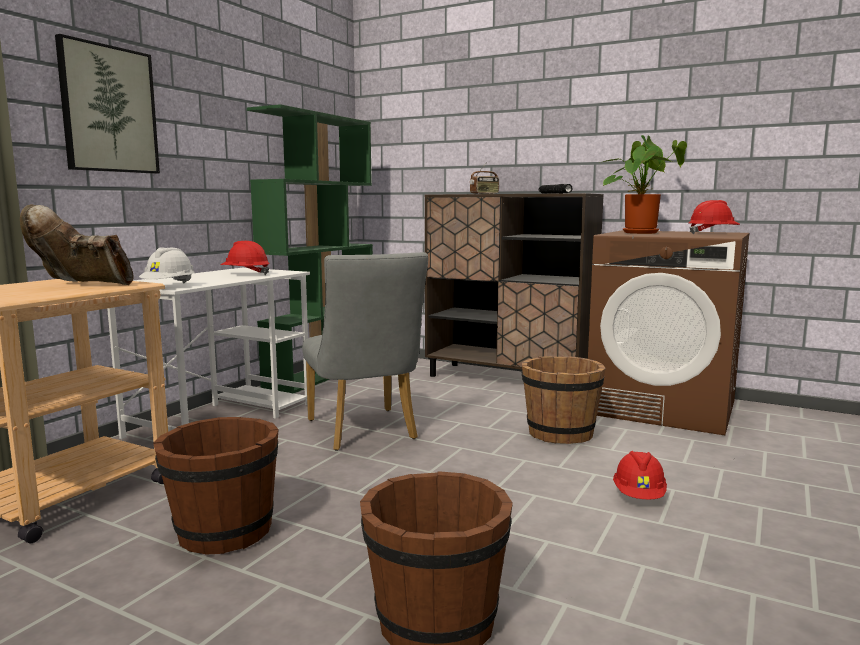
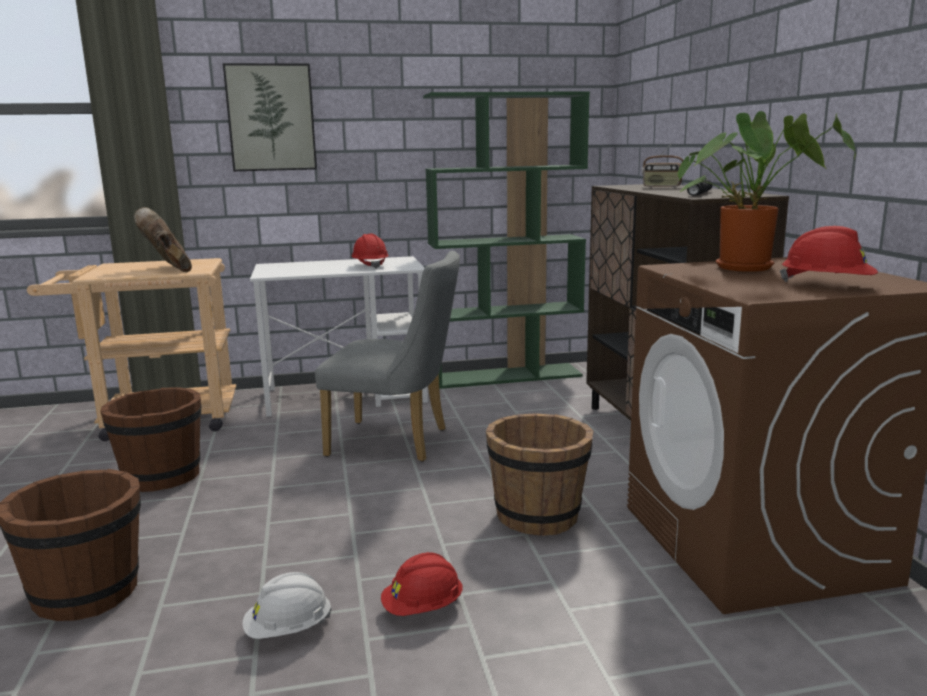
camera: 50 degrees right, 5 degrees up
white hard hat [139,247,195,284] -> white hard hat moved to [242,572,332,639]
grey chair [302,252,428,451] -> grey chair turned 105 degrees counterclockwise [315,251,460,462]

